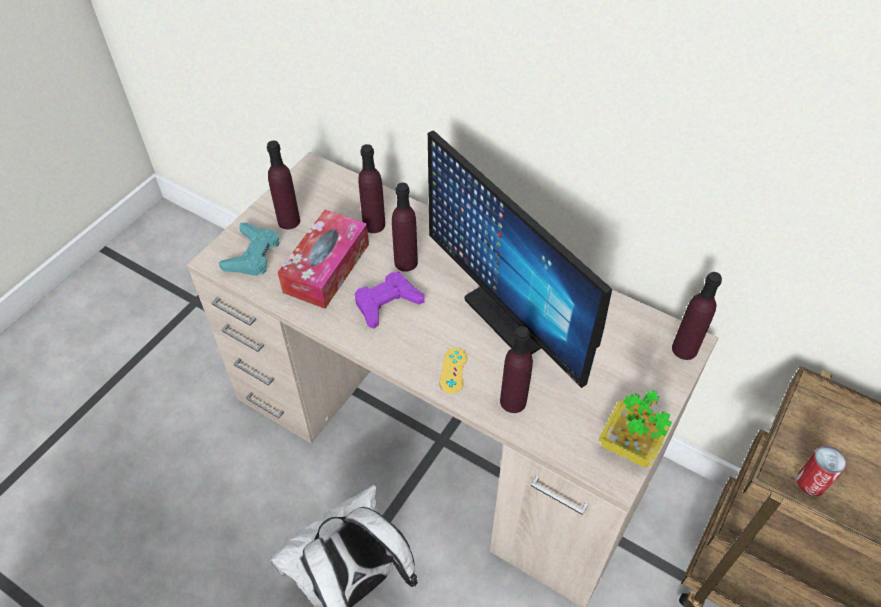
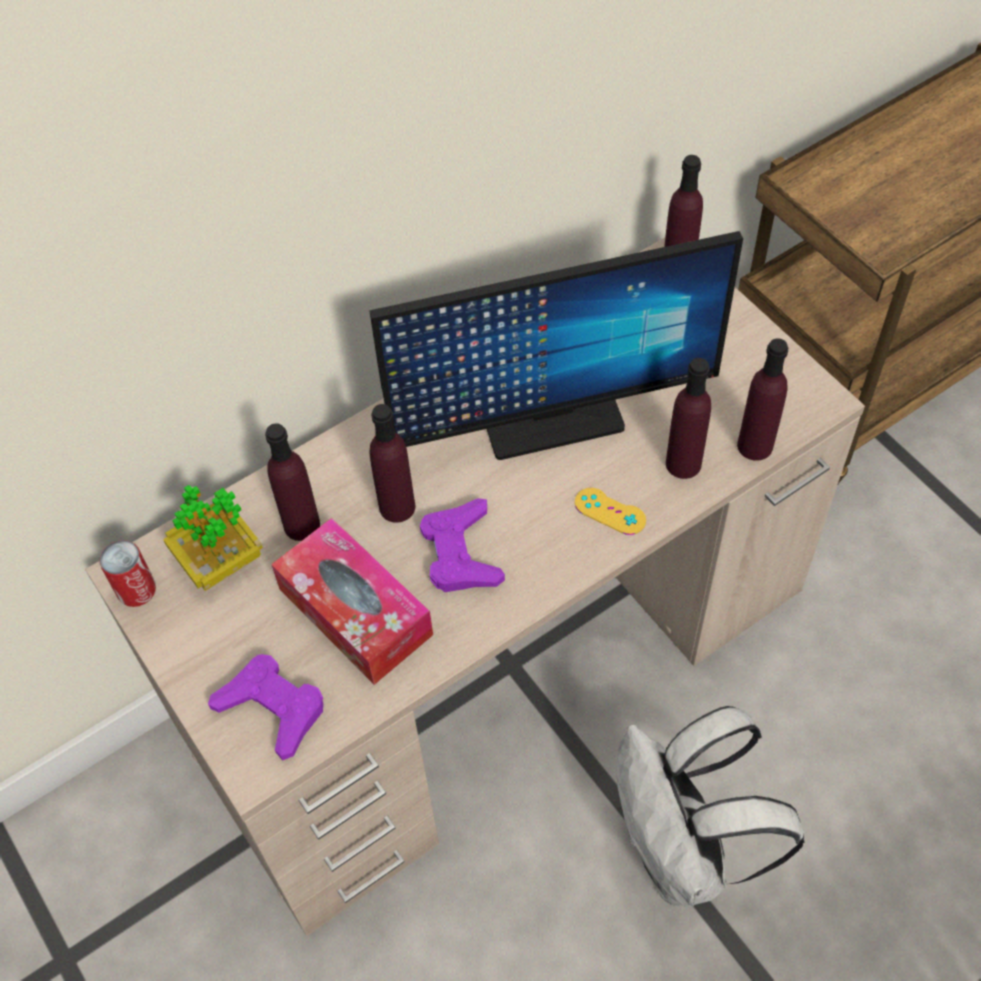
camera: 65 degrees left, 5 degrees up
turquoise game controller [219,223,280,276] -> purple game controller [208,654,323,760]
purple bottle [267,140,300,229] -> purple bottle moved to [737,338,788,461]
potted plant [599,390,672,468] -> potted plant moved to [163,485,263,591]
can [796,446,847,496] -> can moved to [100,540,156,607]

